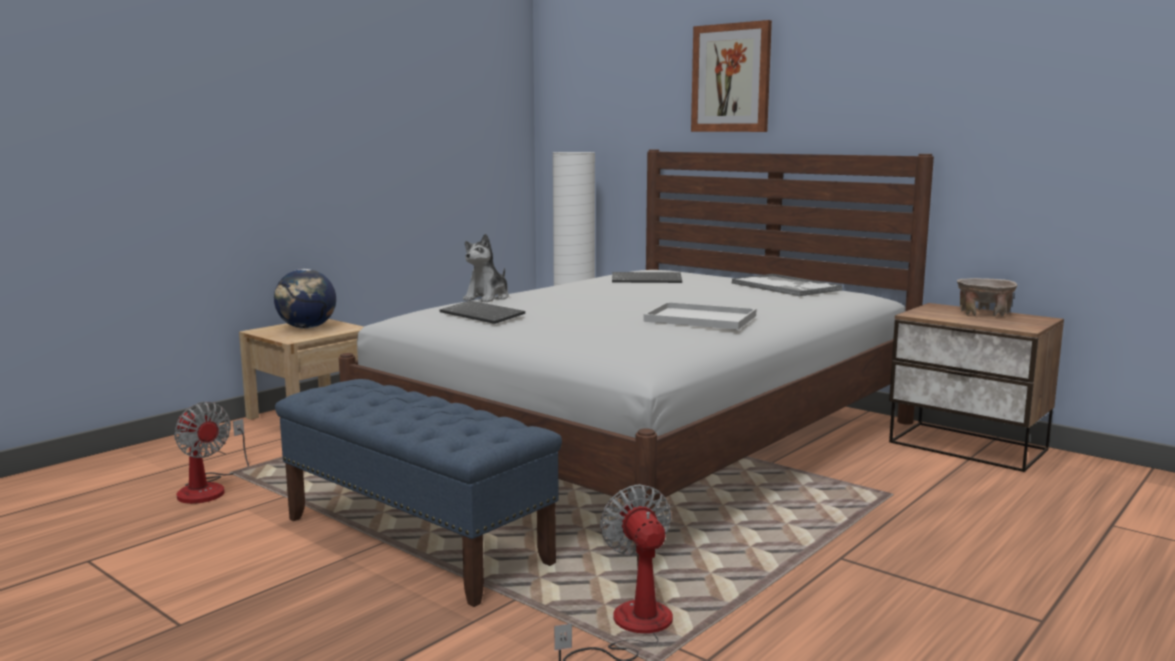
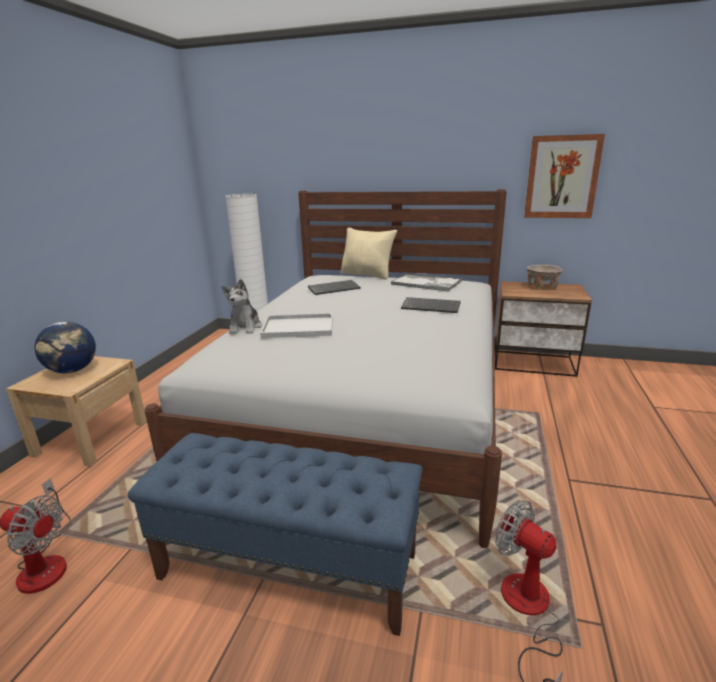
camera: 25 degrees left, 10 degrees up
keyboard [440,301,525,324] -> keyboard moved to [401,297,461,313]
white tray [643,302,756,330] -> white tray moved to [260,313,333,338]
picture [691,20,772,132] -> picture moved to [524,134,605,218]
none -> beige pillow [341,228,397,280]

